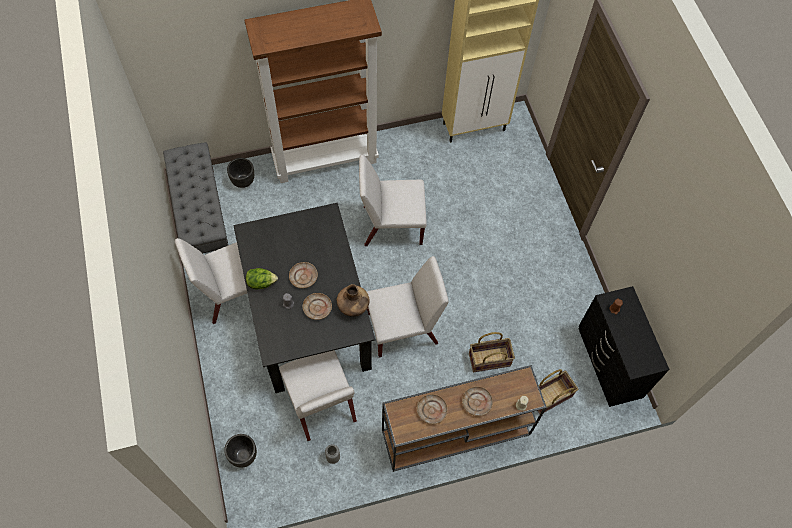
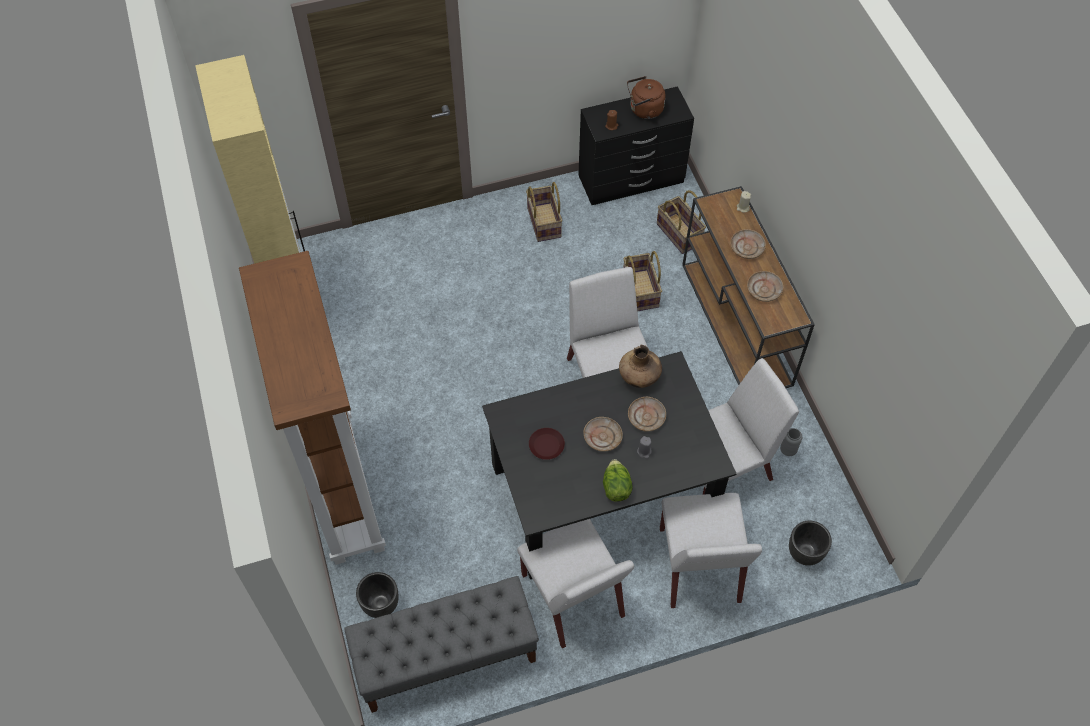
camera: 90 degrees left, 5 degrees down
white chair [359,155,427,246] -> white chair moved to [660,493,762,608]
none -> basket [526,182,563,242]
none -> brown plate [529,428,565,460]
none -> brown kettle [627,76,666,119]

